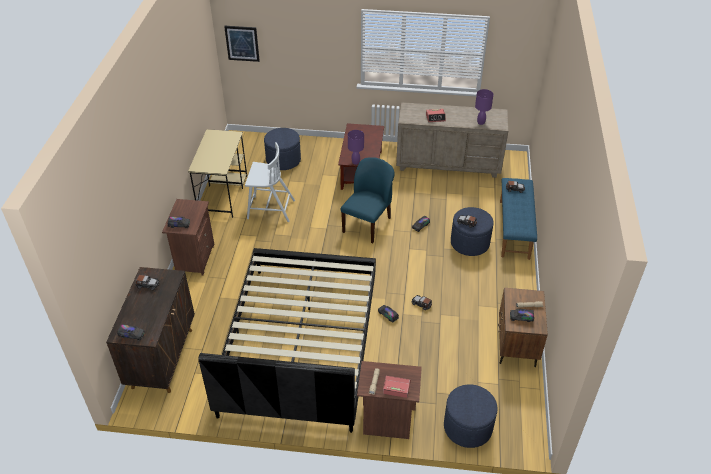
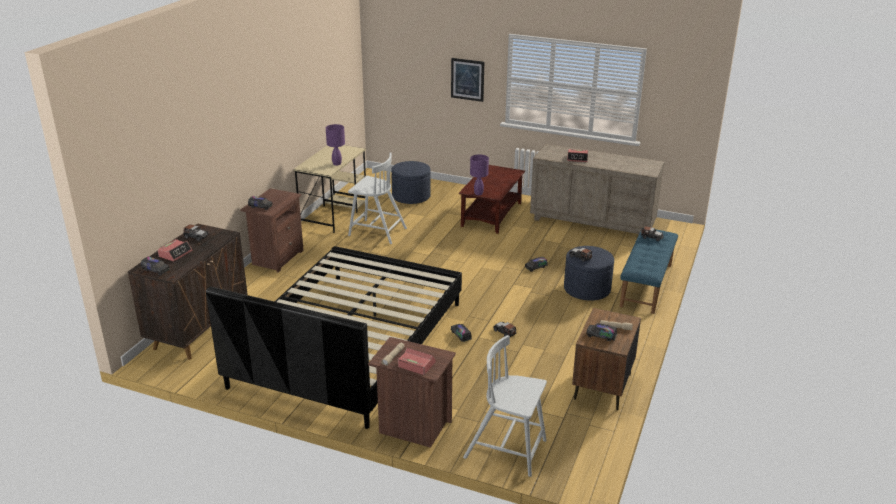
camera: 15 degrees right, 15 degrees down
picture [224,26,260,62] -> picture moved to [451,58,484,102]
blue chair [341,157,395,243] -> none
blue ottoman [444,384,498,448] -> white chair [463,335,547,477]
purple table lamp [475,89,493,125] -> purple table lamp moved to [326,124,345,165]
none -> alarm clock [158,239,192,262]

